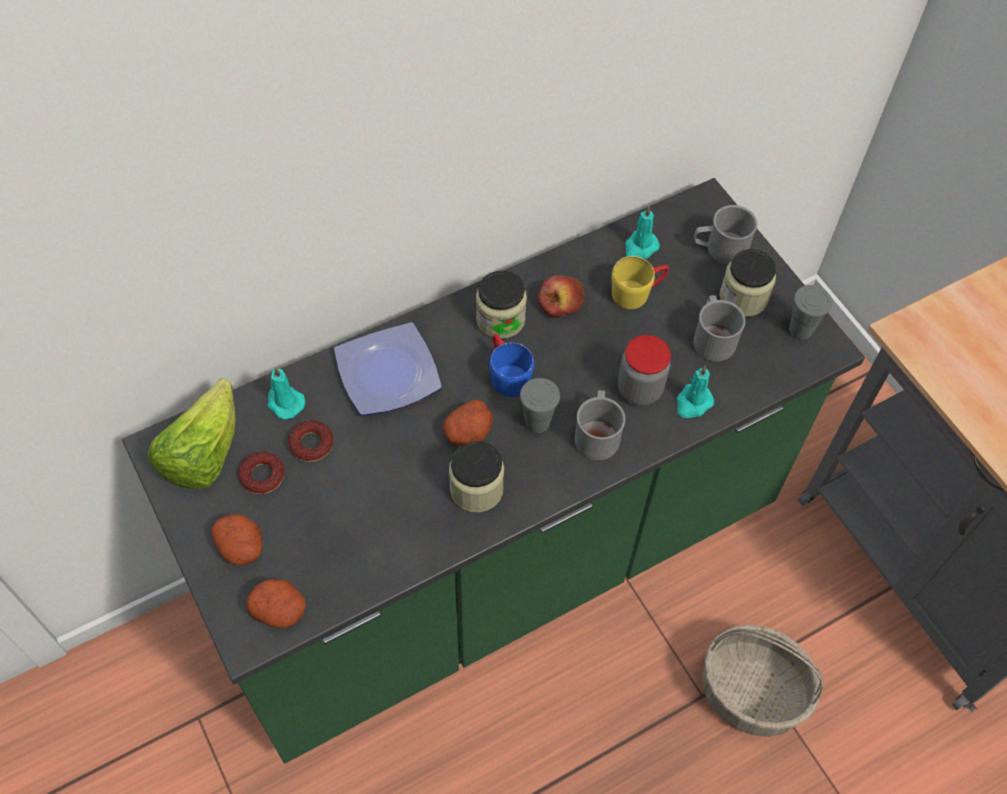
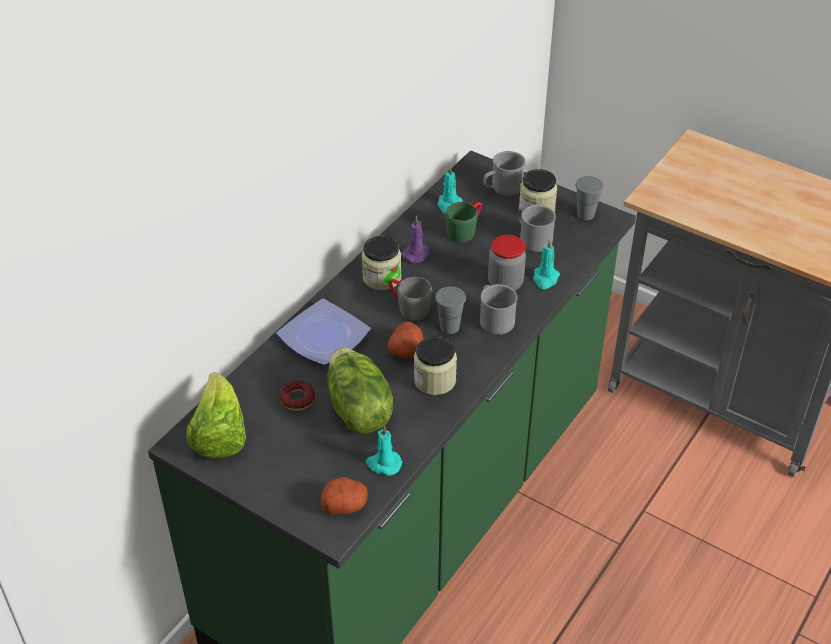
camera: 25 degrees left, 15 degrees down
potato [211,514,263,566] -> none
donut [238,452,284,494] -> none
turquoise candle [267,367,305,419] -> turquoise candle moved to [366,425,402,476]
blue mug [489,334,534,397] -> grey mug [389,277,432,321]
apple [537,275,585,318] -> purple candle [402,216,430,263]
yellow mug [612,256,669,309] -> green mug [445,202,482,243]
basket [702,625,823,737] -> none
none -> lettuce [327,348,393,433]

